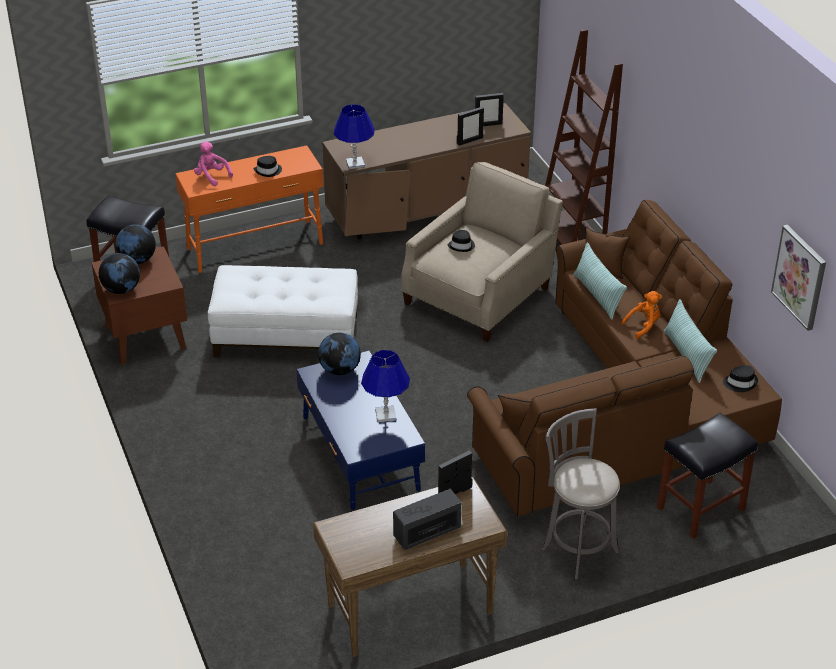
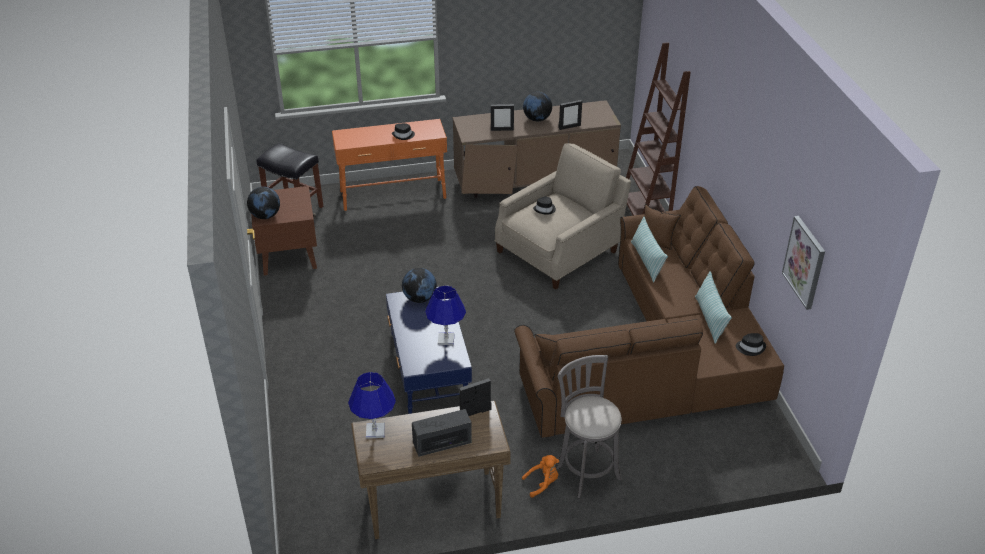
camera: 10 degrees right, 0 degrees up
globe [115,224,156,264] -> globe moved to [523,92,552,121]
pink plush toy [194,141,233,186] -> none
white ottoman [208,265,358,358] -> none
blue table lamp [334,104,375,169] -> blue table lamp moved to [348,372,396,439]
picture frame [475,93,504,126] -> picture frame moved to [491,104,514,131]
orange plush toy [622,291,662,339] -> orange plush toy moved to [522,455,559,498]
black stool [657,413,758,539] -> none

